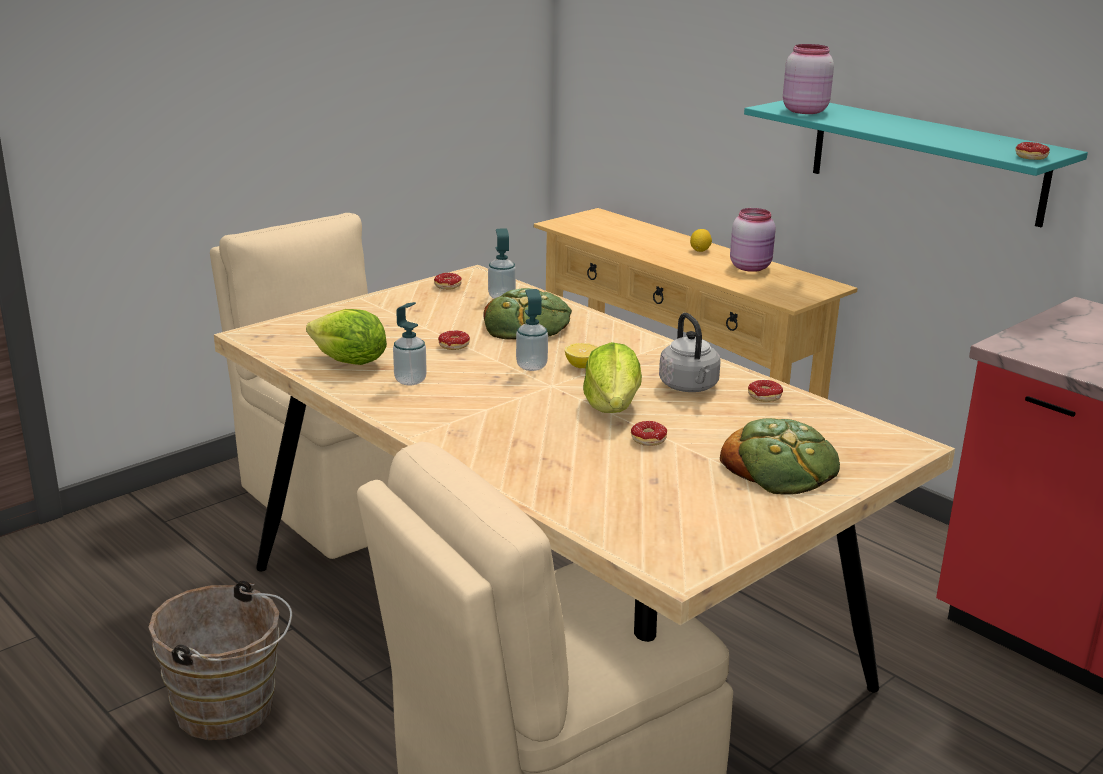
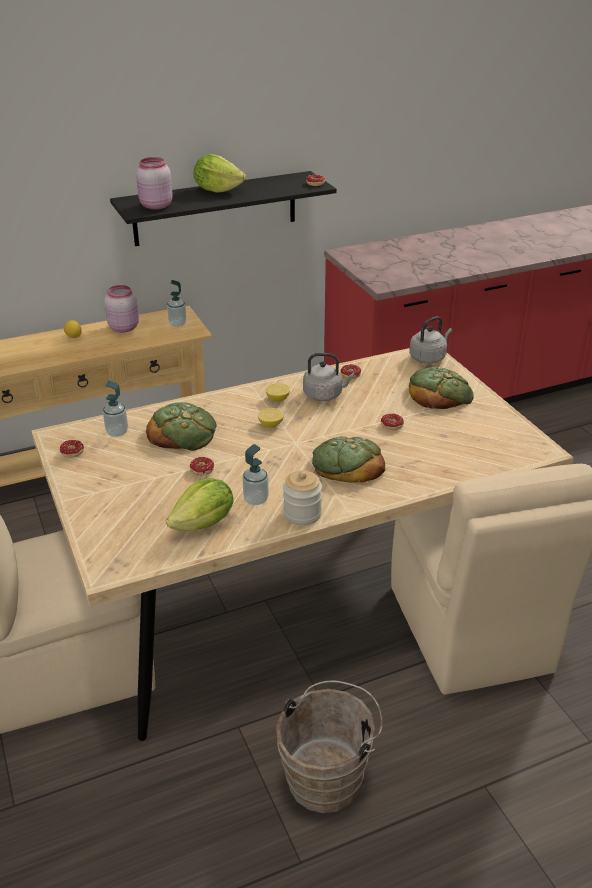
camera: 70 degrees left, 10 degrees up
soap dispenser [516,289,548,371] -> soap dispenser moved to [167,280,187,327]
lettuce [583,342,642,413] -> lettuce moved to [194,154,246,193]
turquoise shelf [744,100,1088,227] -> black shelf [110,171,337,246]
none -> lemon [265,383,290,402]
none -> jar [283,470,322,526]
none -> bread [312,436,385,482]
none -> grey kettle [409,316,452,364]

